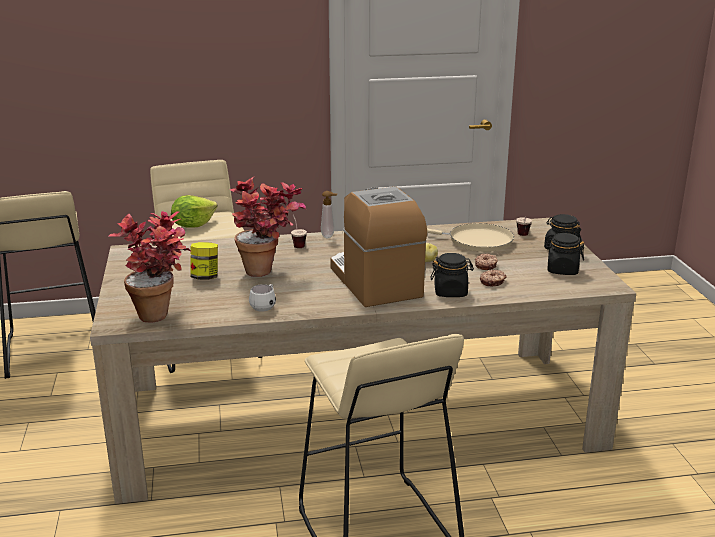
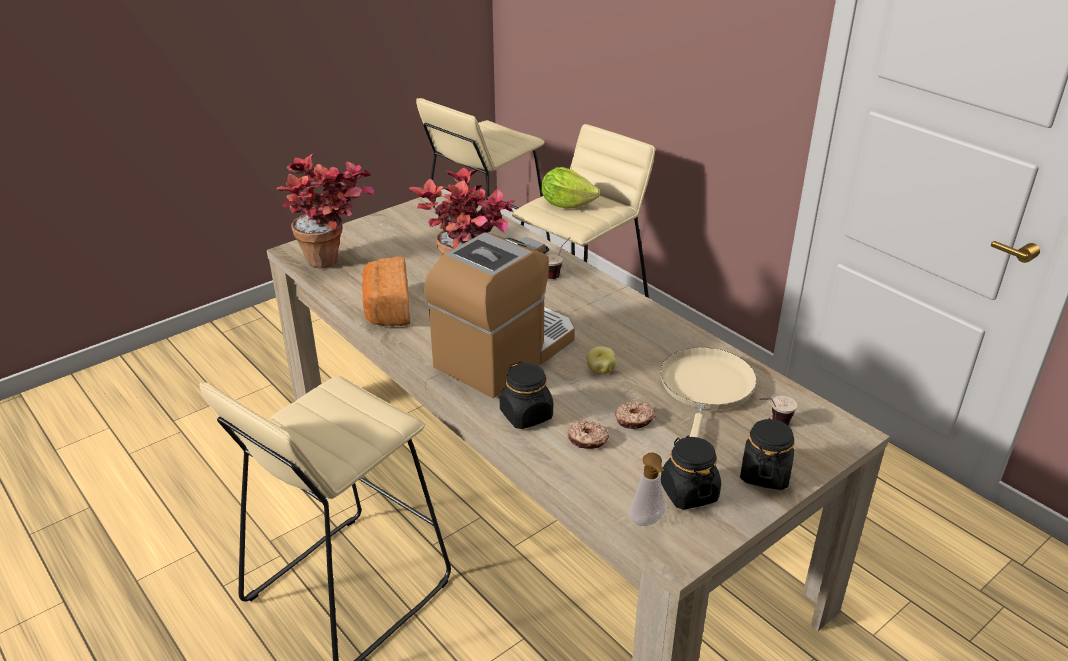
camera: 60 degrees right, 10 degrees up
jar [191,242,218,280] -> none
white mug [249,284,276,312] -> bread [362,256,410,326]
soap dispenser [321,191,338,238] -> soap dispenser moved to [629,452,666,526]
beige frying pan [427,223,514,252] -> beige frying pan turned 150 degrees counterclockwise [660,347,757,438]

